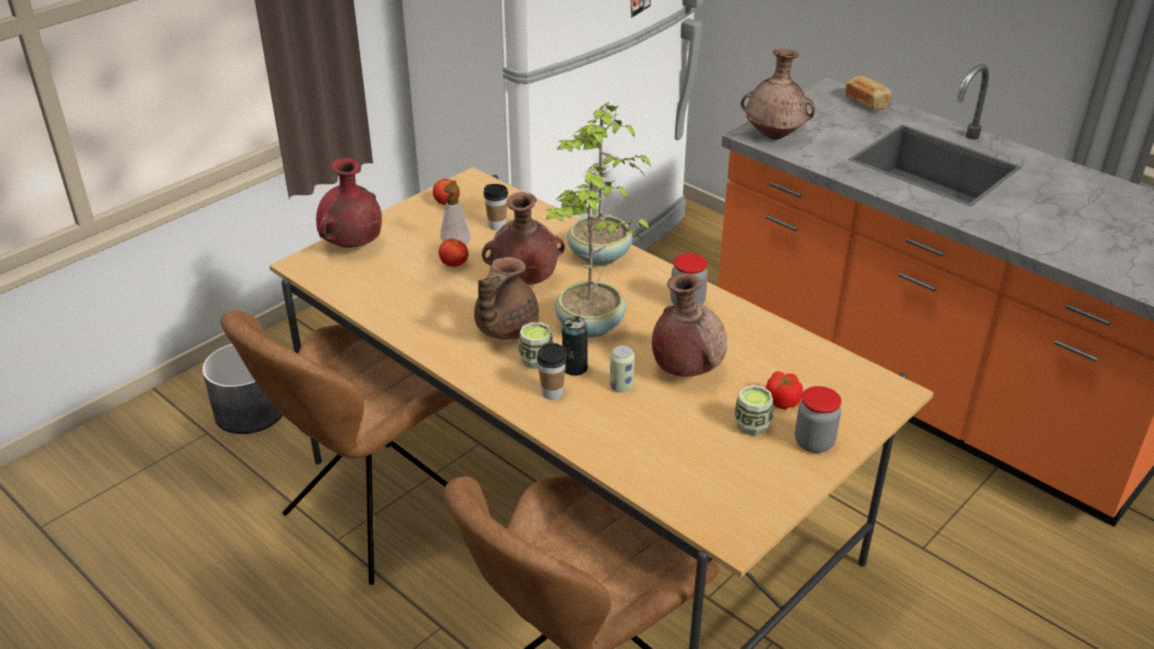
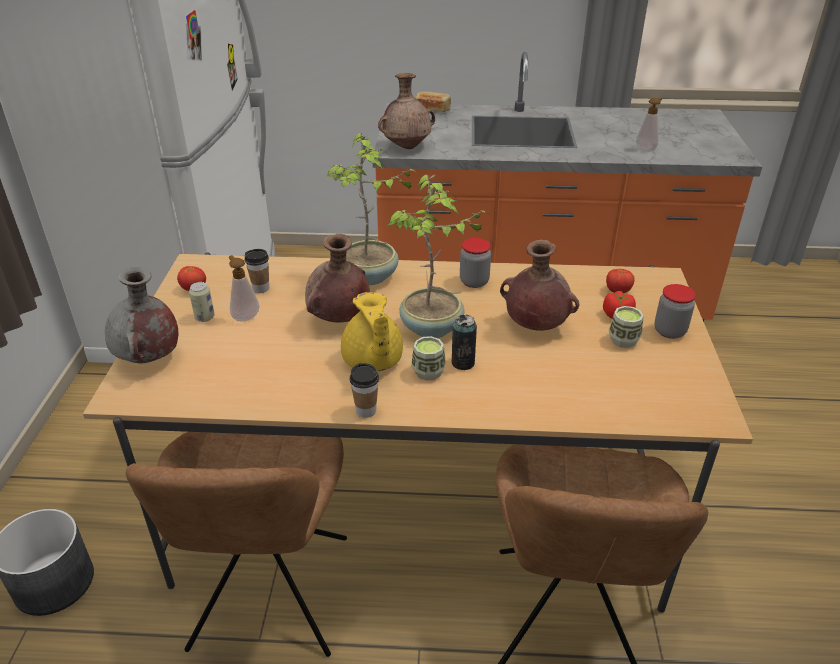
camera: 40 degrees left, 0 degrees up
red vase [316,158,382,248] -> grey vase [105,267,178,363]
tomato [438,239,468,267] -> tomato moved to [606,269,635,293]
brown teapot [474,257,539,340] -> yellow teapot [341,292,403,372]
cup [537,343,567,400] -> cup moved to [350,363,379,418]
can [610,345,635,392] -> can moved to [189,282,215,322]
none -> soap dispenser [636,98,662,152]

